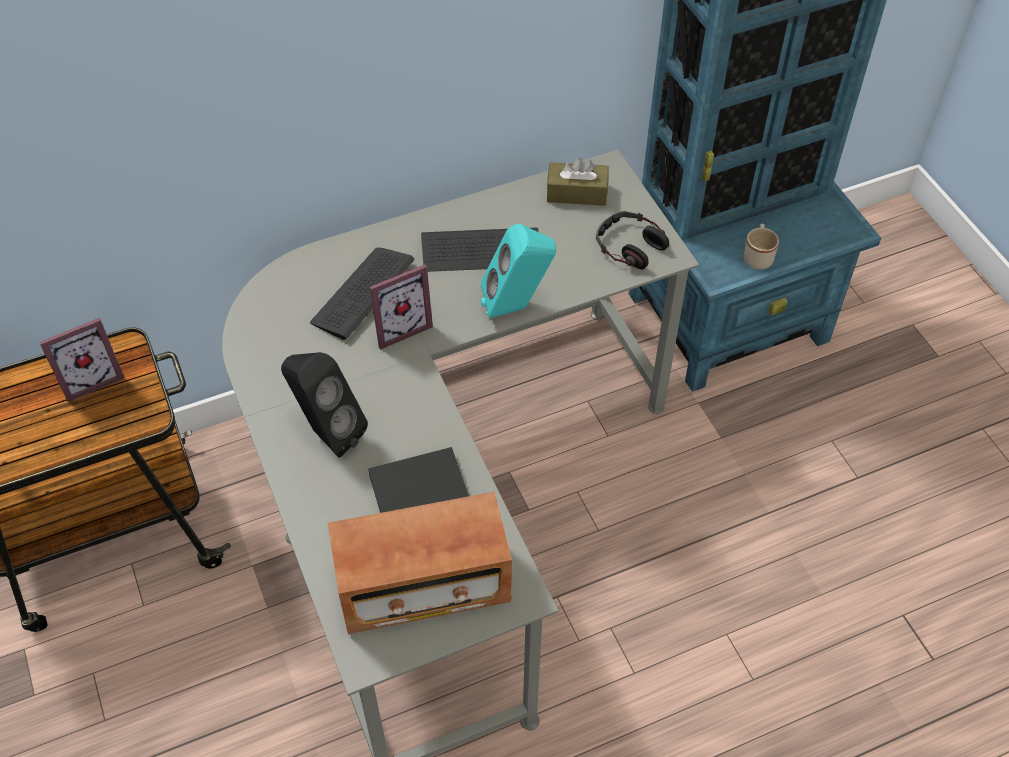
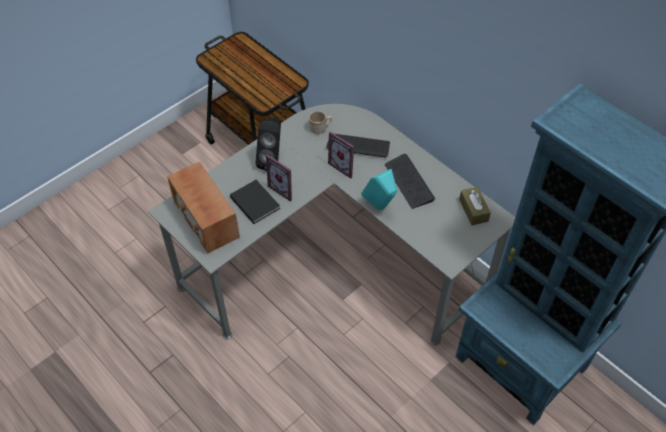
camera: 70 degrees right, 0 degrees up
picture frame [39,318,125,402] -> picture frame moved to [266,154,292,202]
headphones [596,211,669,269] -> none
beige mug [743,224,779,270] -> beige mug moved to [309,111,332,134]

